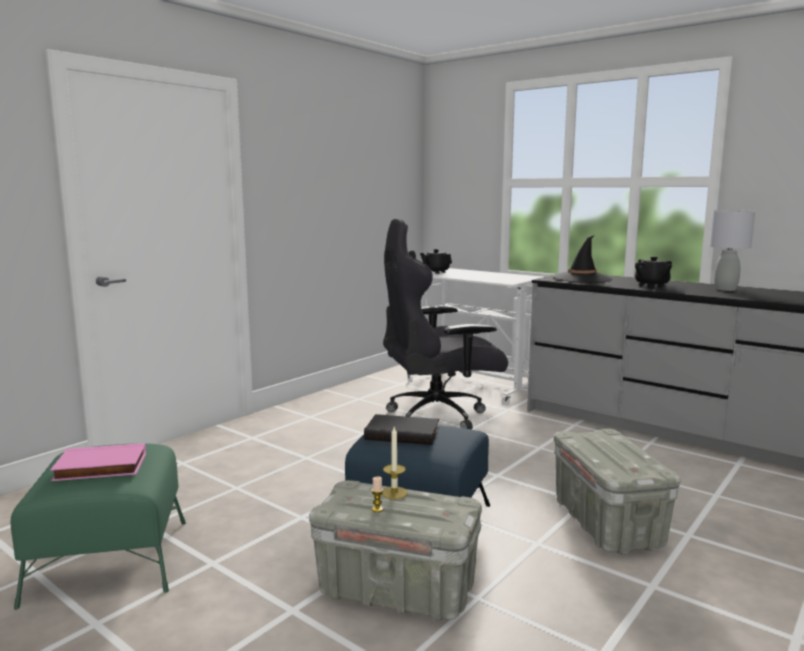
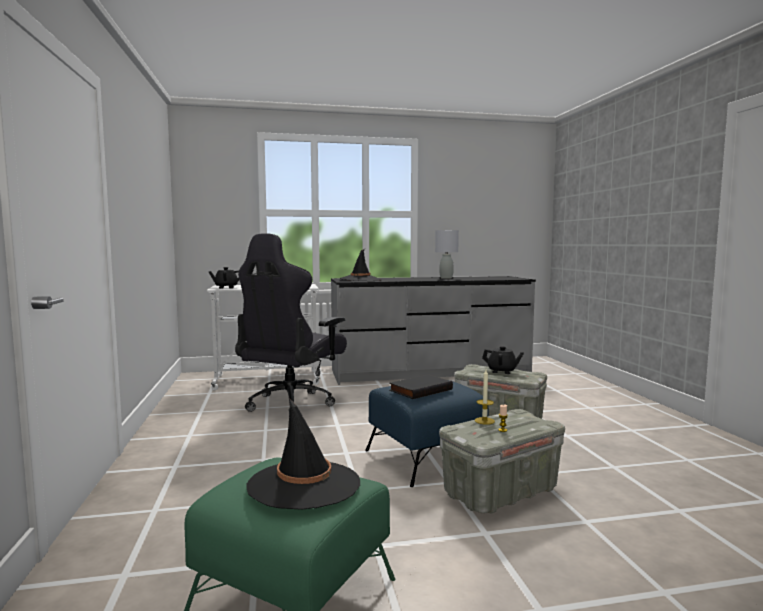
camera: 50 degrees left, 5 degrees down
pink book [50,443,146,481] -> black hat [247,399,360,510]
black teapot [635,256,672,287] -> black teapot moved to [482,346,524,374]

